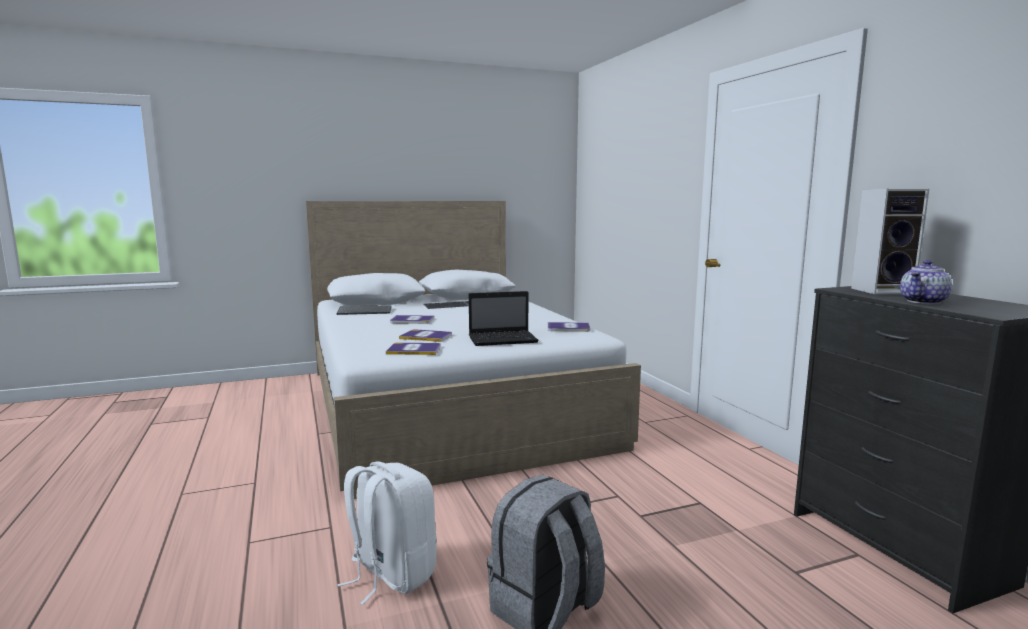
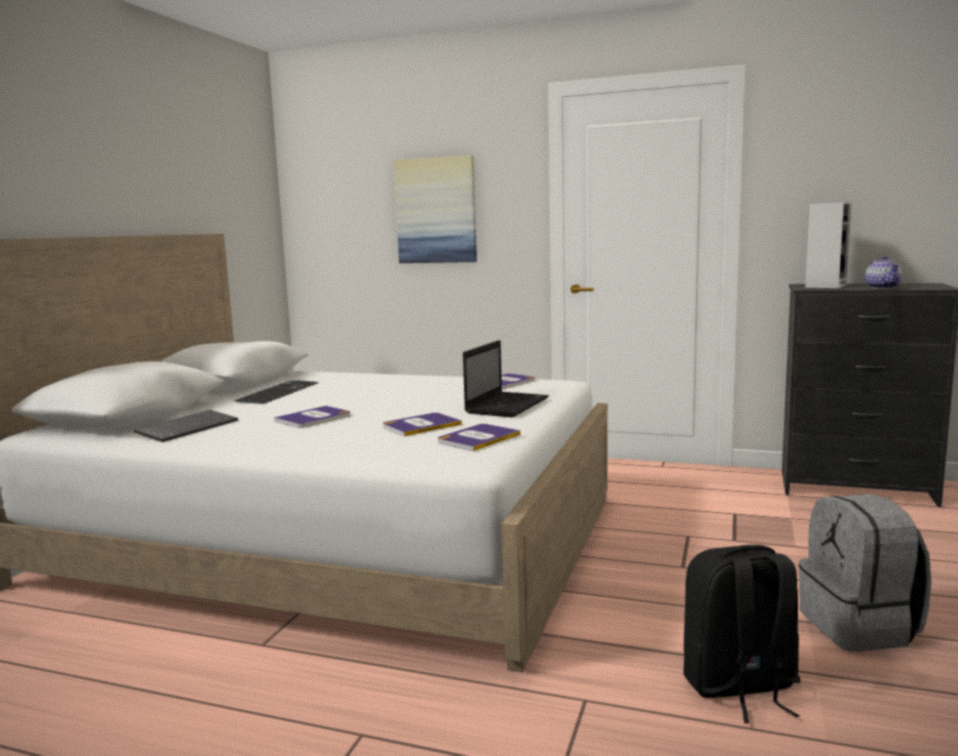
camera: 50 degrees left, 0 degrees up
white backpack [337,461,437,605] -> black backpack [683,545,801,723]
none -> picture [394,155,477,263]

